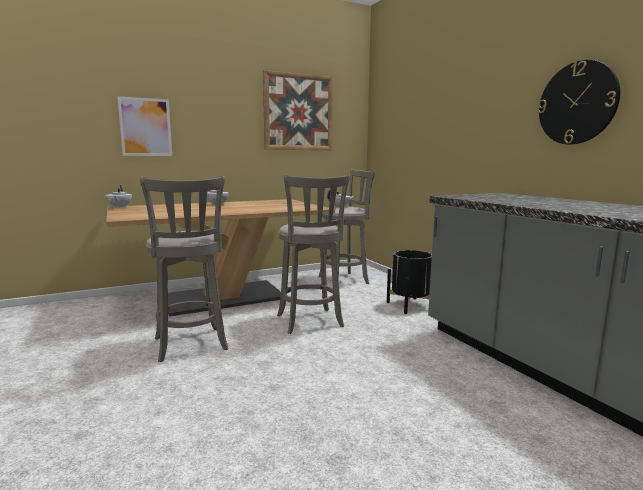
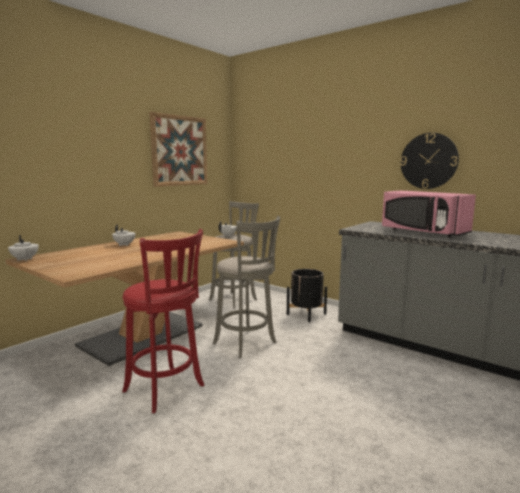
camera: 25 degrees left, 0 degrees up
picture [117,96,172,156] -> none
grey stool [140,176,229,362] -> red stool [122,229,204,413]
none -> pink microwave [382,191,476,238]

